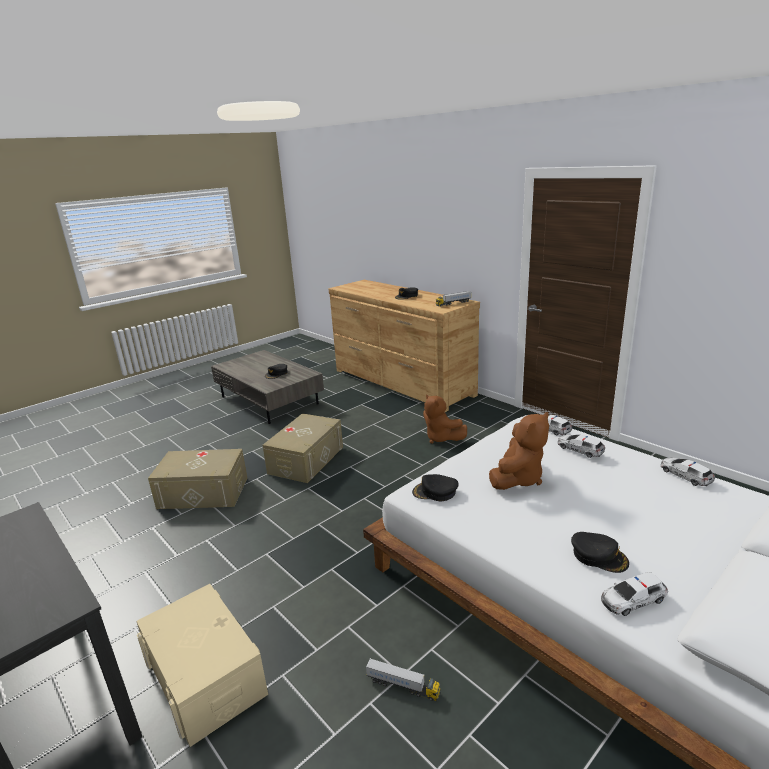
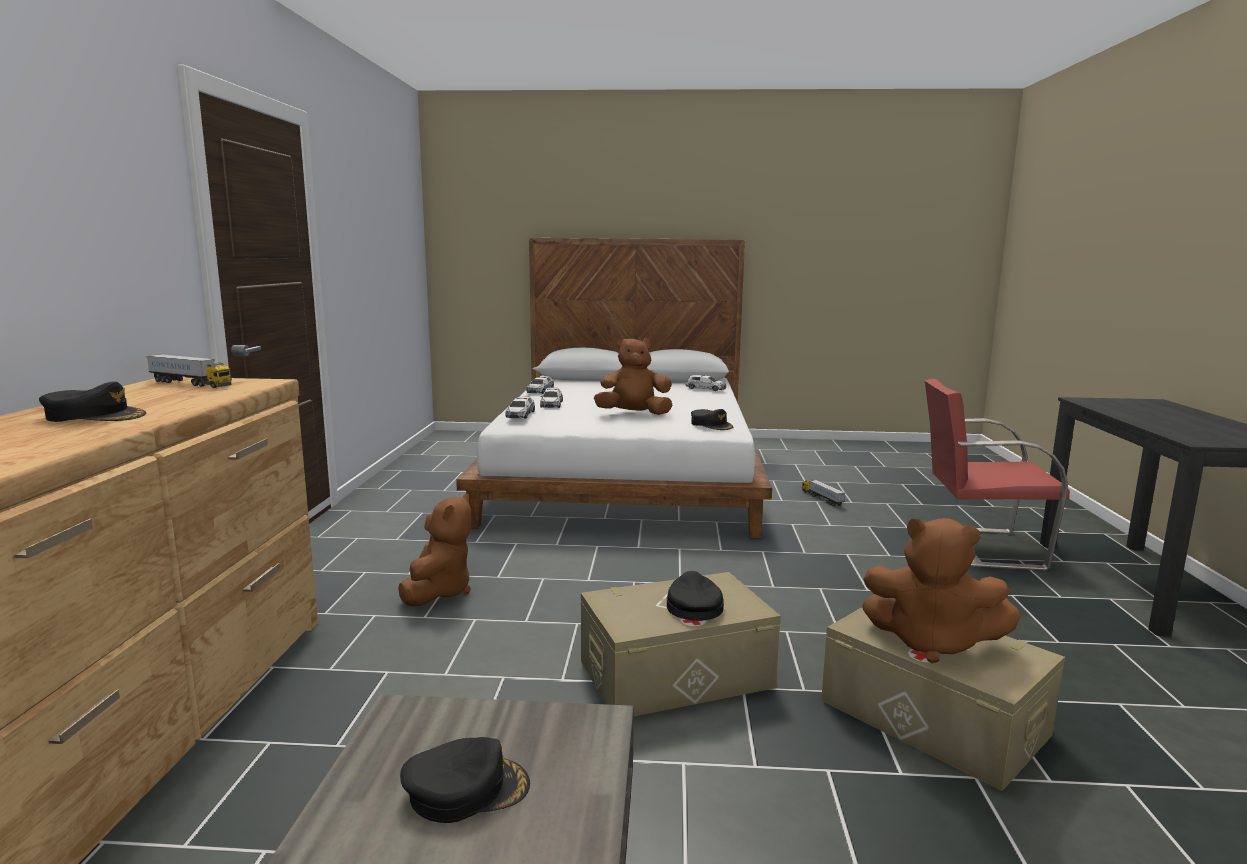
camera: 135 degrees left, 10 degrees down
beige storage box [137,584,268,747] -> red chair [925,378,1070,571]
black cap [571,532,629,573] -> black cap moved to [667,571,724,621]
none -> brown plush toy [862,518,1021,663]

